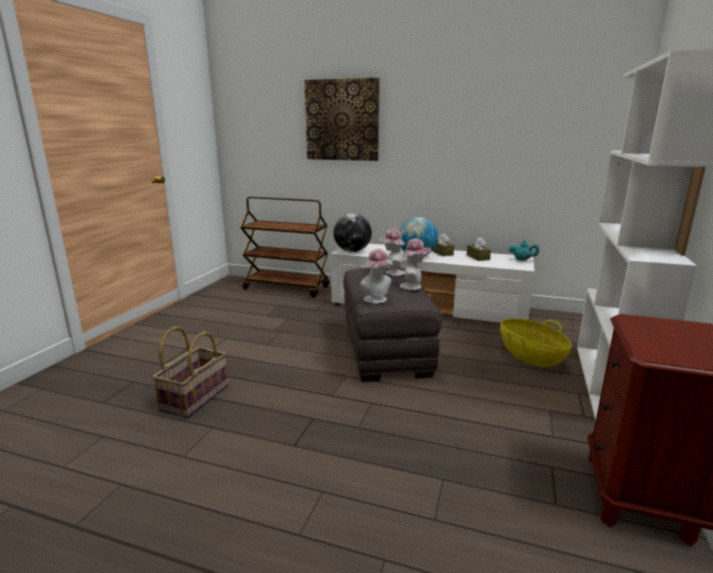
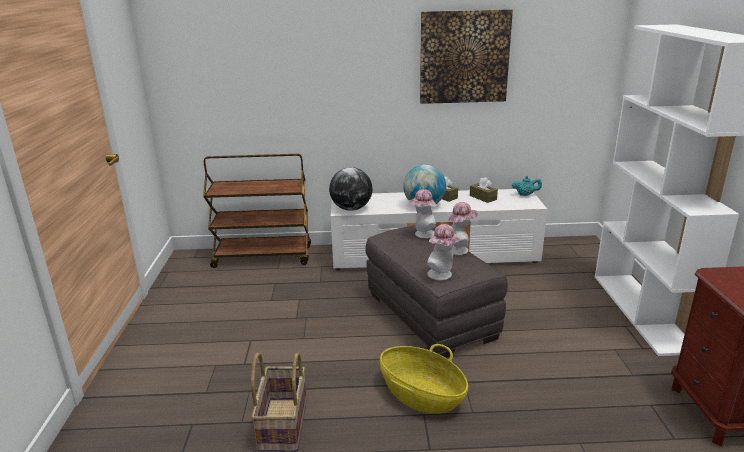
camera: 20 degrees left, 5 degrees up
picture [305,78,380,161] -> picture moved to [420,9,513,104]
basket [500,318,572,367] -> basket moved to [380,344,468,414]

